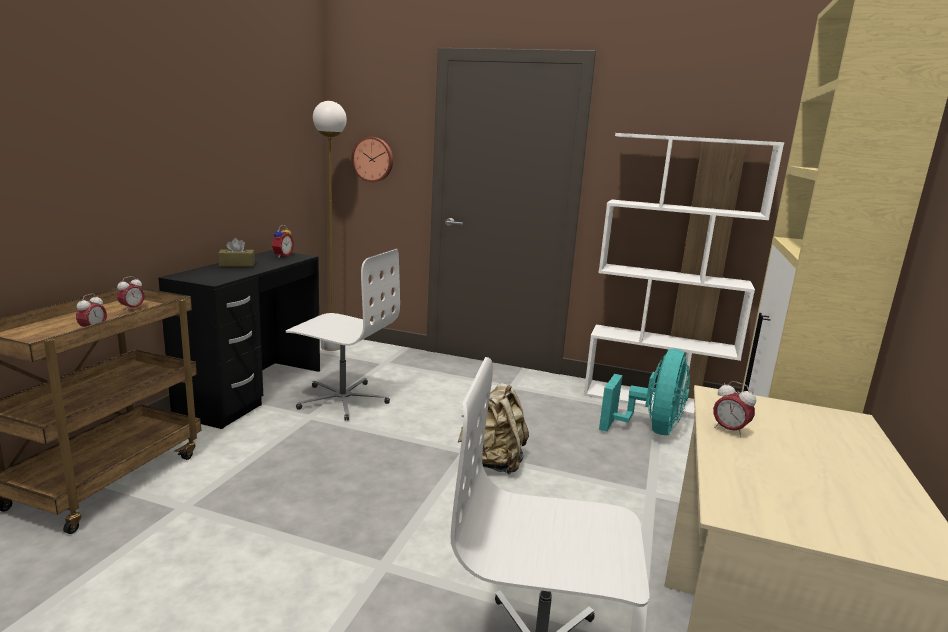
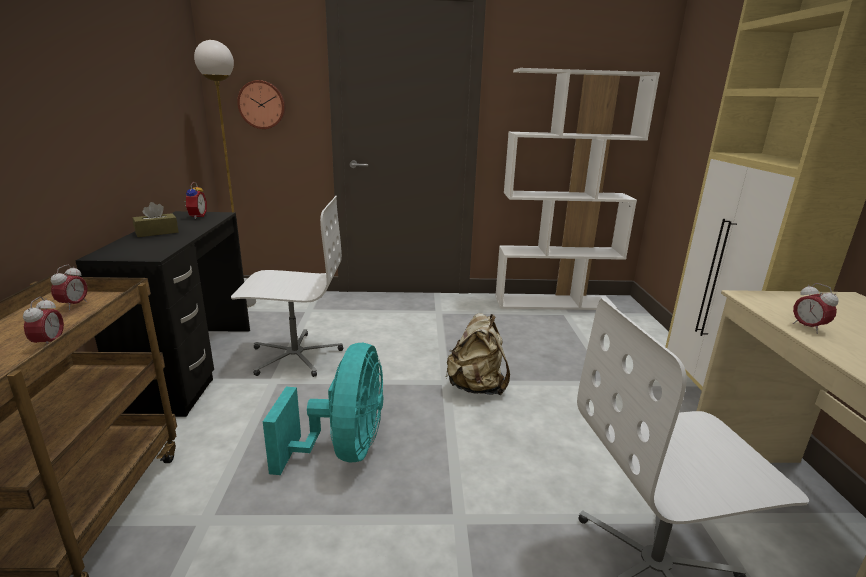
camera: 20 degrees left, 5 degrees up
turquoise fan [599,349,690,435] -> turquoise fan moved to [263,343,383,475]
alarm clock [713,381,756,437] -> alarm clock turned 45 degrees clockwise [793,283,839,334]

